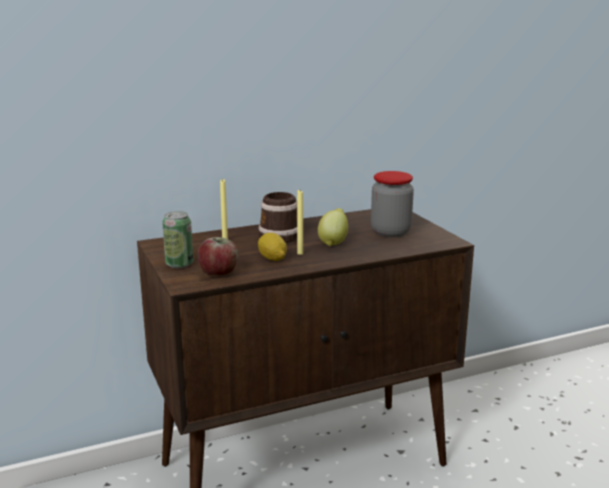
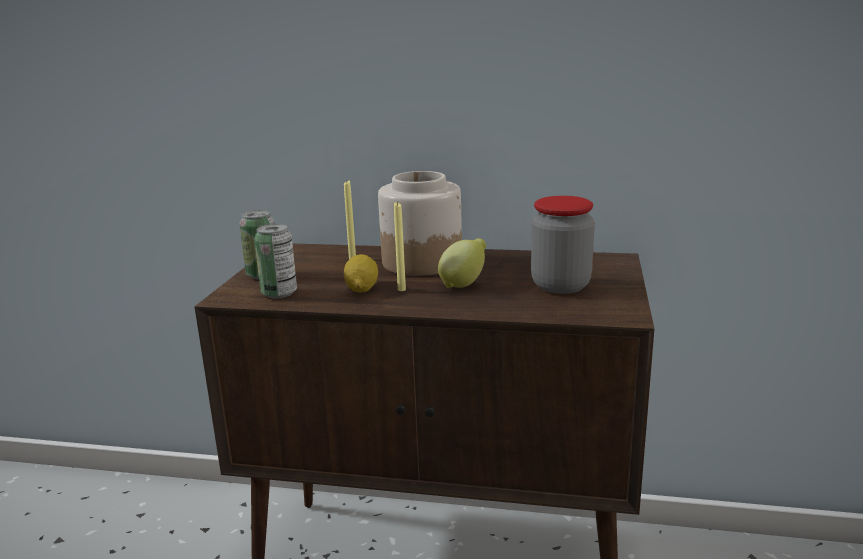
camera: 35 degrees right, 0 degrees up
apple [198,237,239,275] -> can [254,224,297,298]
mug [258,192,297,242] -> jar [378,171,462,276]

